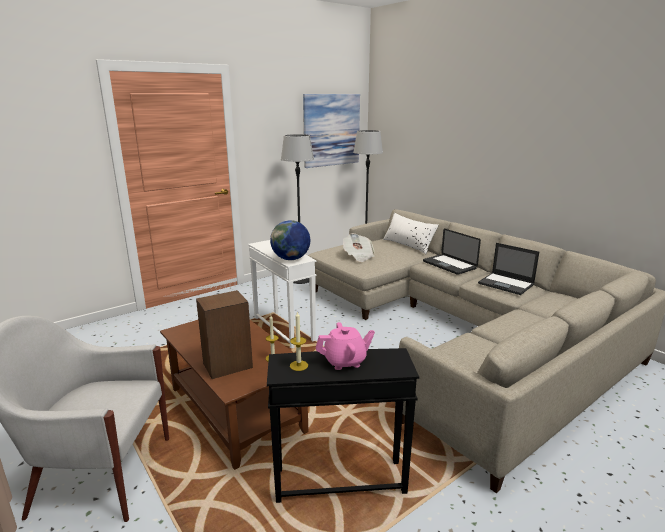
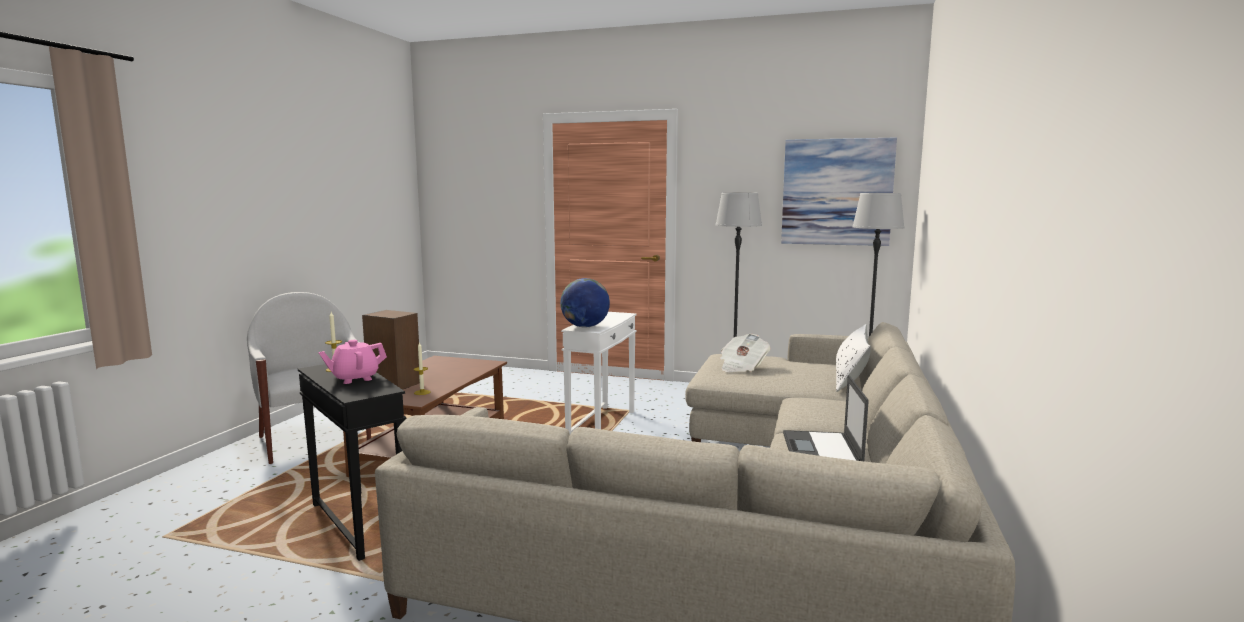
camera: 55 degrees right, 10 degrees down
pink teapot [316,322,375,370] -> pink teapot turned 105 degrees clockwise [318,340,387,384]
laptop [423,229,481,275] -> none

